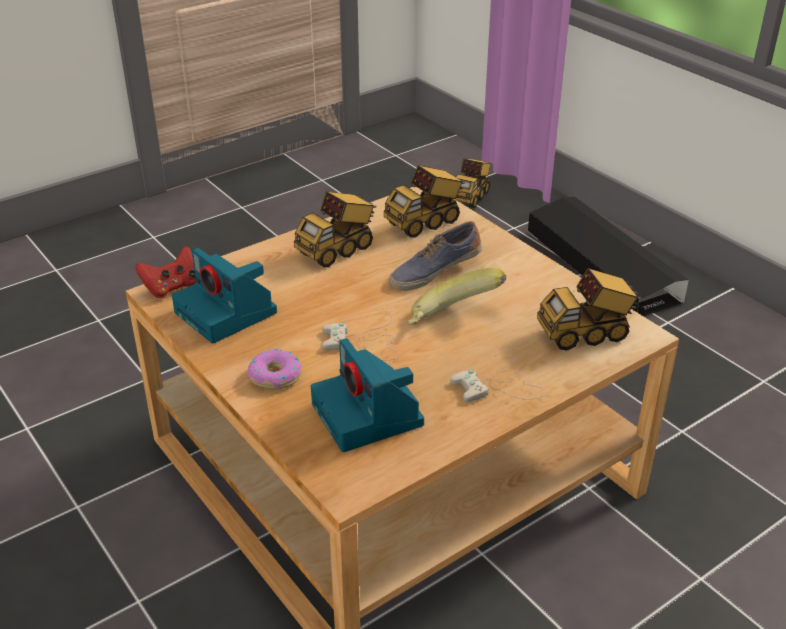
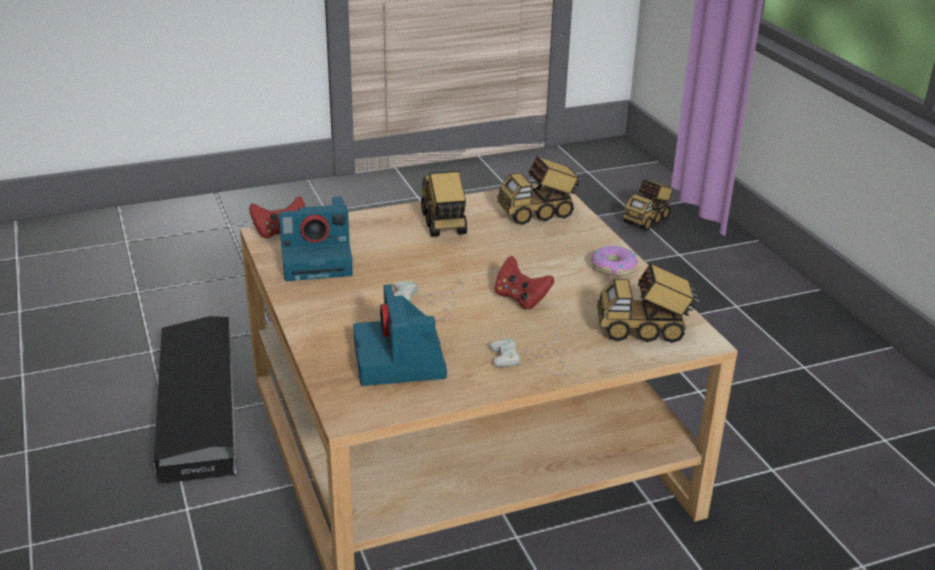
camera: 15 degrees right, 5 degrees down
camera [172,248,277,344] -> camera turned 75 degrees counterclockwise [279,197,353,281]
donut [248,349,302,389] -> donut moved to [591,246,638,276]
toy truck [294,192,376,267] -> toy truck turned 105 degrees clockwise [421,171,467,237]
shoe [389,221,482,291] -> none
banana [407,268,506,325] -> red game controller [495,256,554,309]
black storage box [528,197,689,316] -> black storage box moved to [154,316,238,484]

